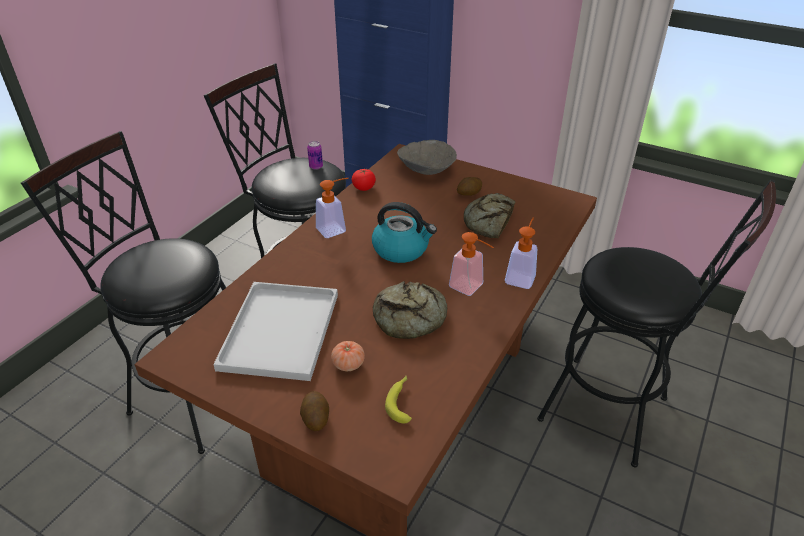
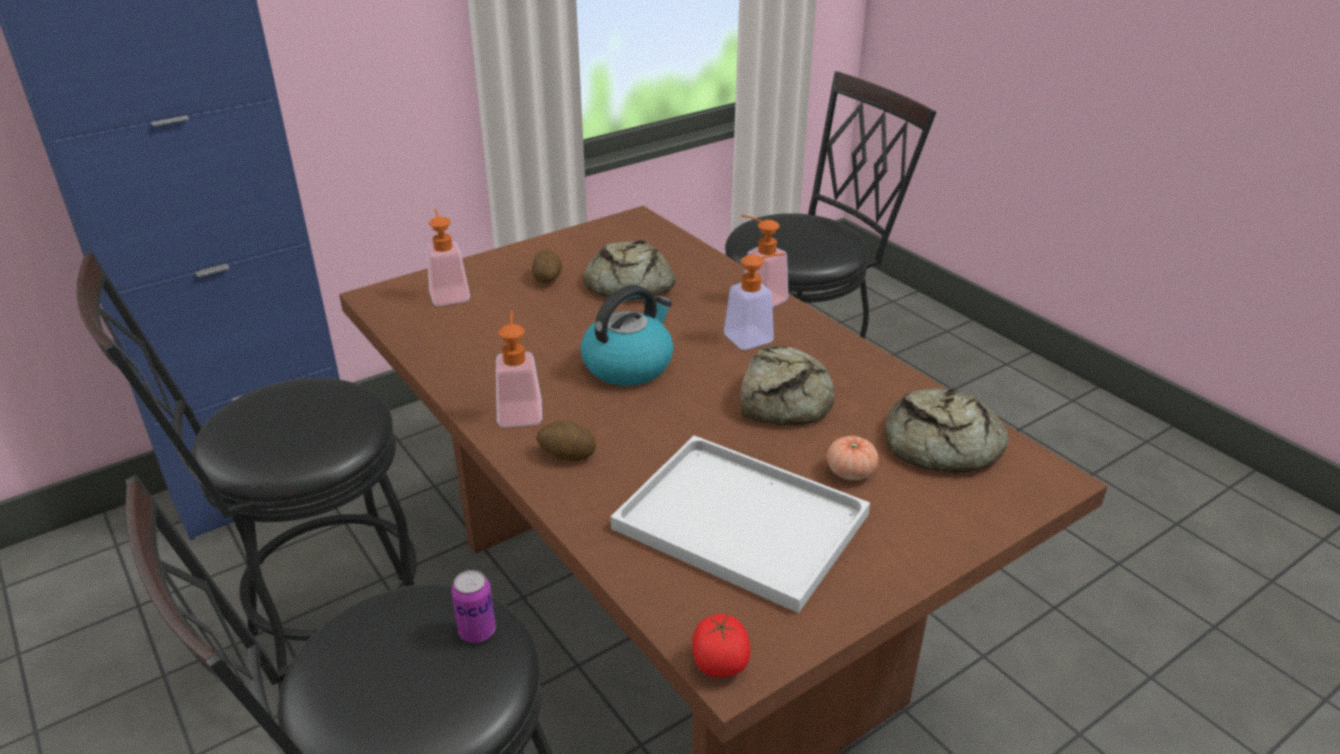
camera: 65 degrees left, 5 degrees down
potato [300,391,329,431] -> potato moved to [536,420,596,461]
can [307,141,323,170] -> can moved to [451,570,496,643]
tomato [352,169,376,191] -> tomato moved to [692,614,750,677]
banana [385,376,412,423] -> bread [885,387,1008,473]
grey bowl [397,140,457,175] -> soap dispenser [427,209,470,306]

